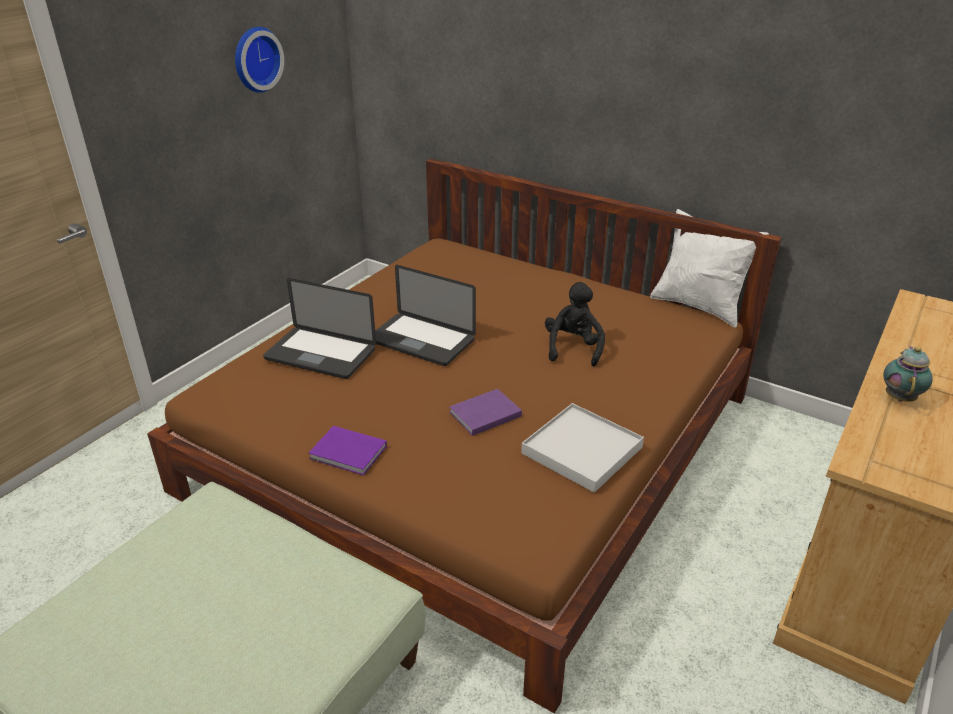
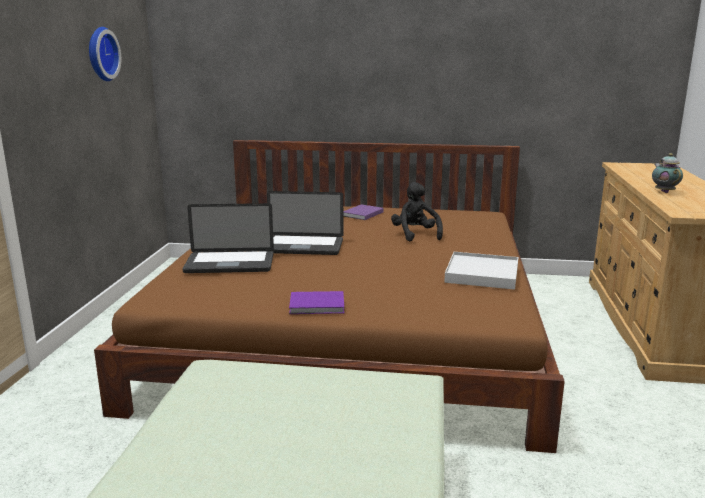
camera: 25 degrees left, 15 degrees down
purple book [449,389,522,436] -> purple book moved to [343,204,384,220]
white pillow [650,209,769,327] -> none

